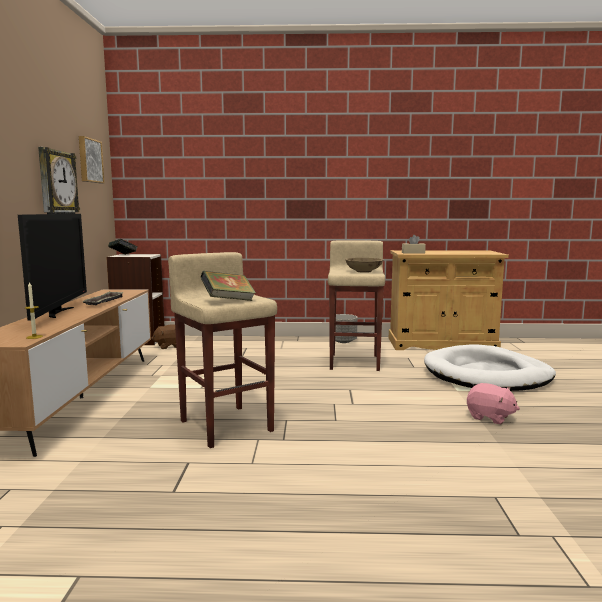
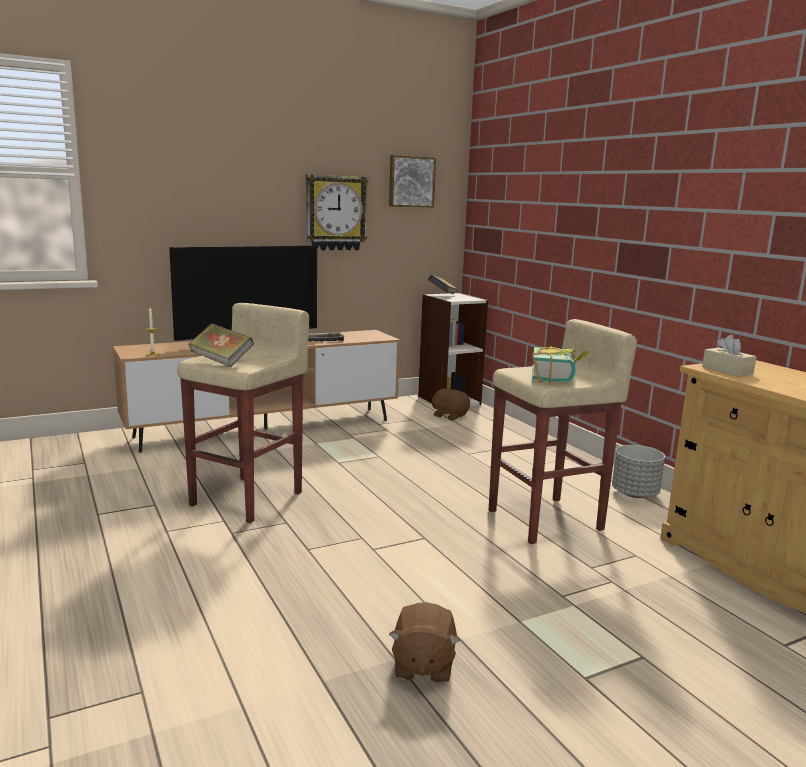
camera: 60 degrees right, 5 degrees up
beige bowl [345,258,384,273] -> book [532,346,591,383]
white dog bed [424,345,556,391] -> none
pink plush toy [467,383,520,424] -> brown plush toy [389,602,460,683]

